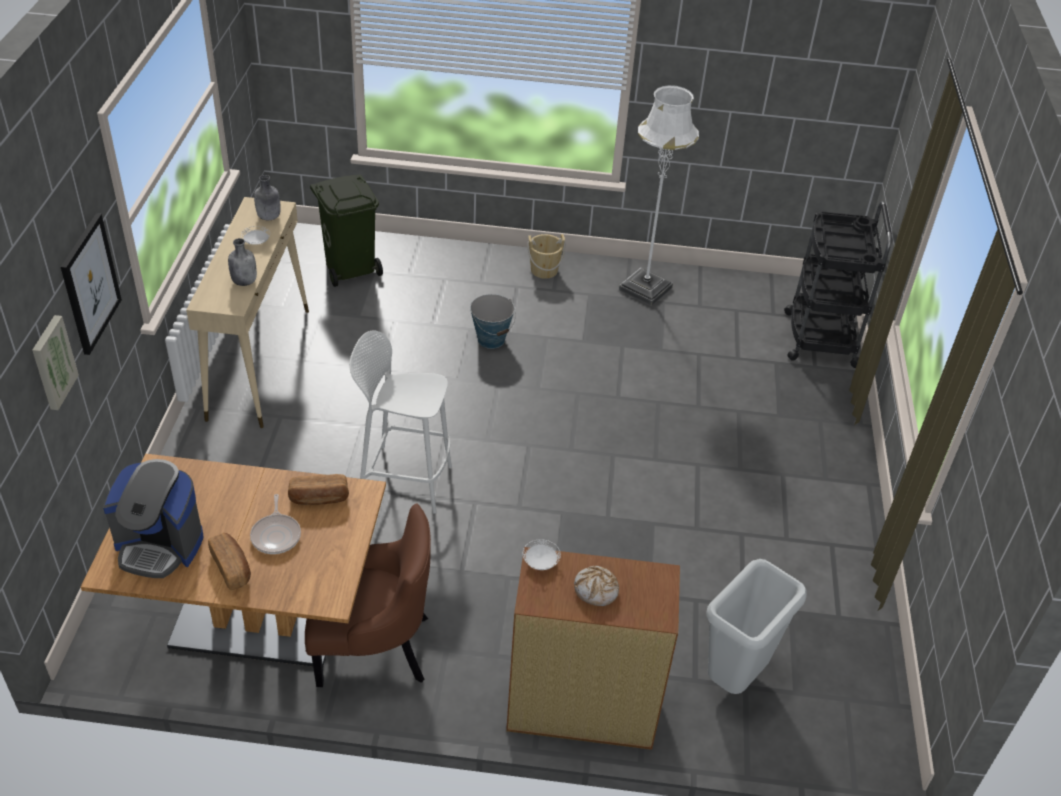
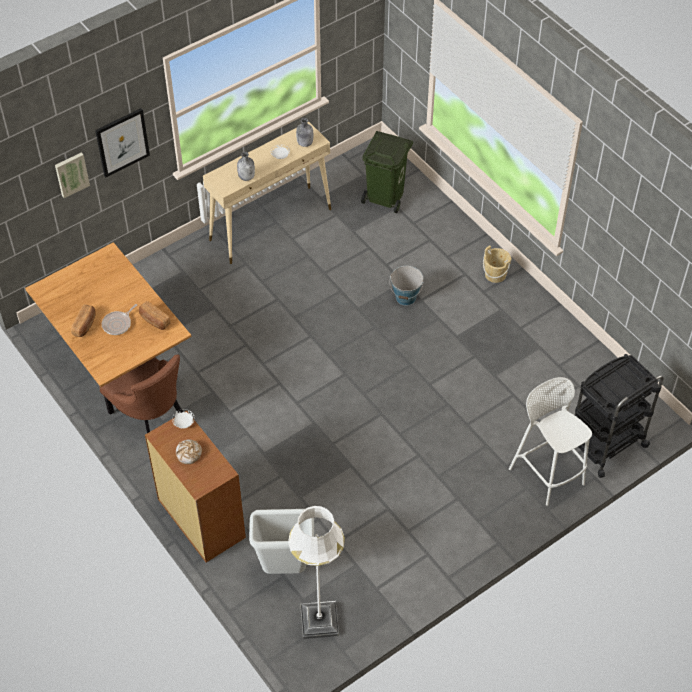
camera: 50 degrees right, 10 degrees up
coffee machine [103,459,204,578] -> none
white stool [349,330,452,514] -> white stool moved to [509,377,592,506]
white floor lamp [619,85,699,306] -> white floor lamp moved to [288,506,345,639]

